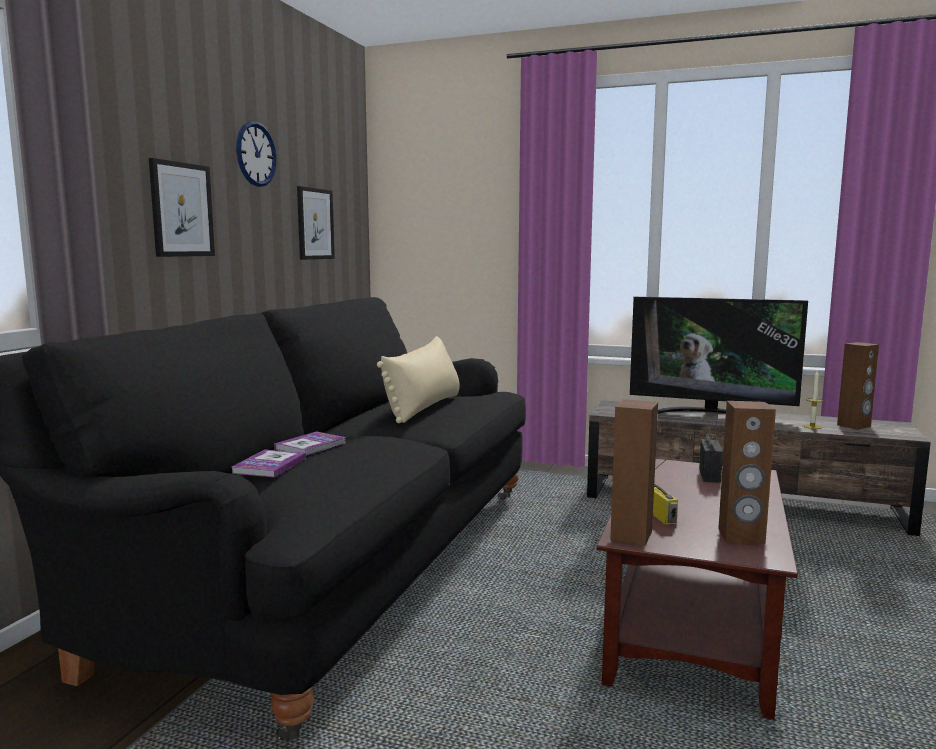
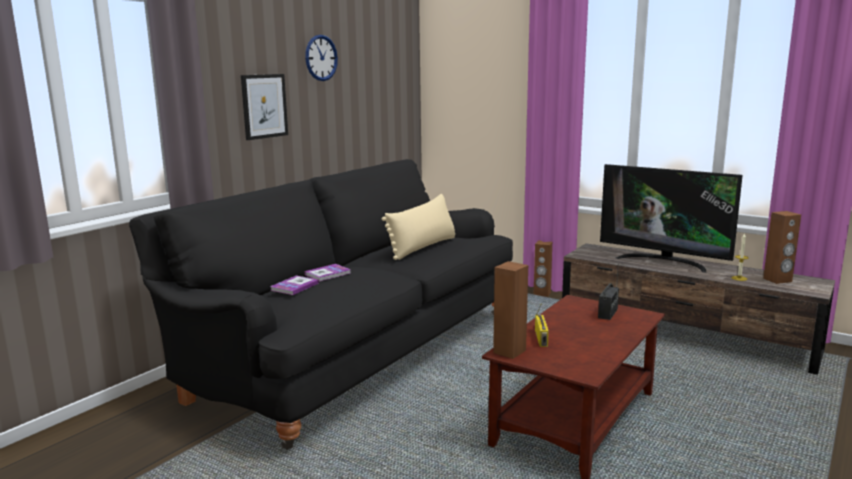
camera: 15 degrees right, 5 degrees up
picture [297,186,335,260] -> none
brown speaker [718,401,776,544] -> brown speaker moved to [534,240,552,297]

